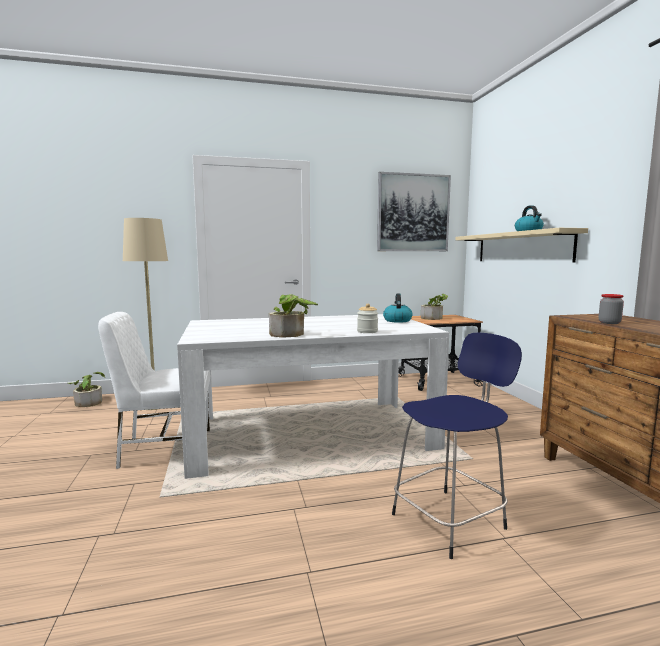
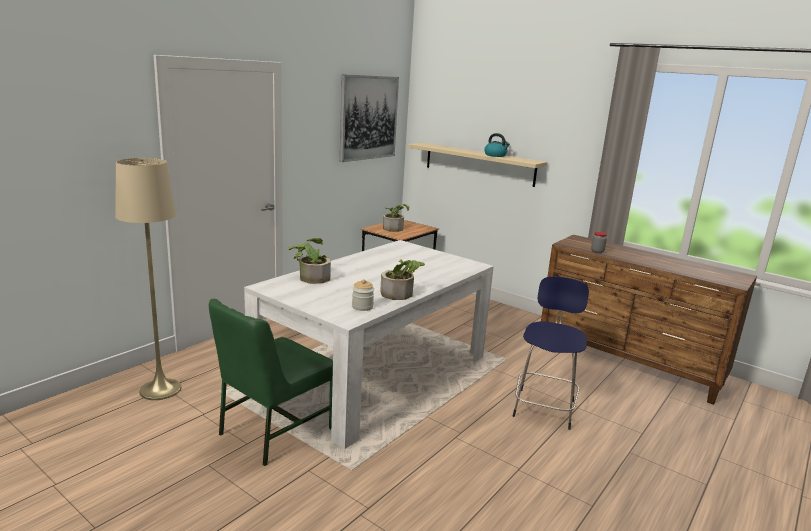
camera: 40 degrees left, 10 degrees up
potted plant [68,372,105,407] -> potted plant moved to [288,238,331,284]
white chair [98,312,210,469] -> green chair [209,299,333,466]
jar [357,304,378,333] -> jar moved to [352,279,374,311]
kettle [383,293,412,323] -> none

